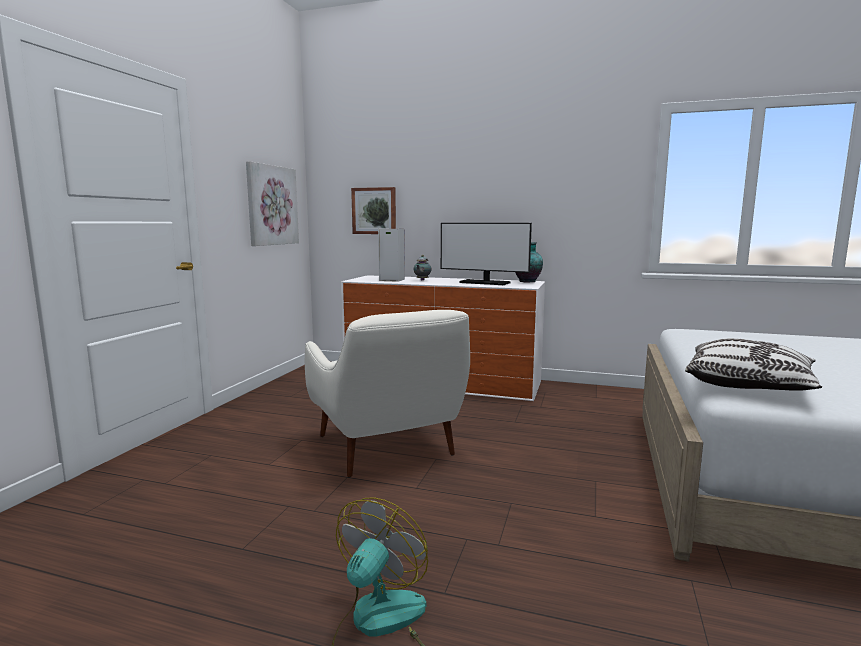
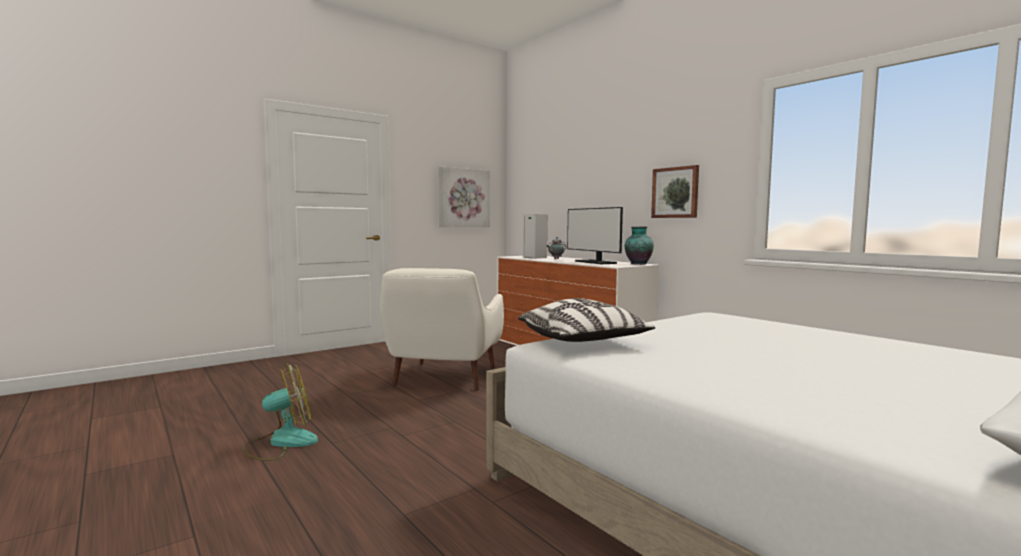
camera: 35 degrees right, 5 degrees down
picture [351,187,396,234] -> picture moved to [651,165,699,218]

